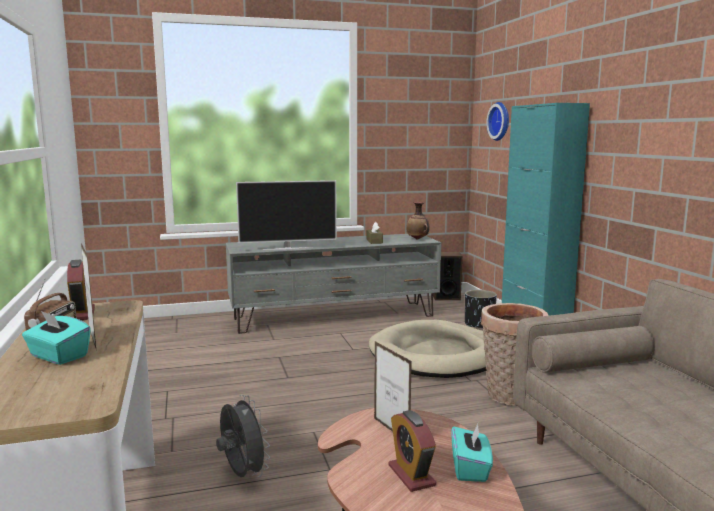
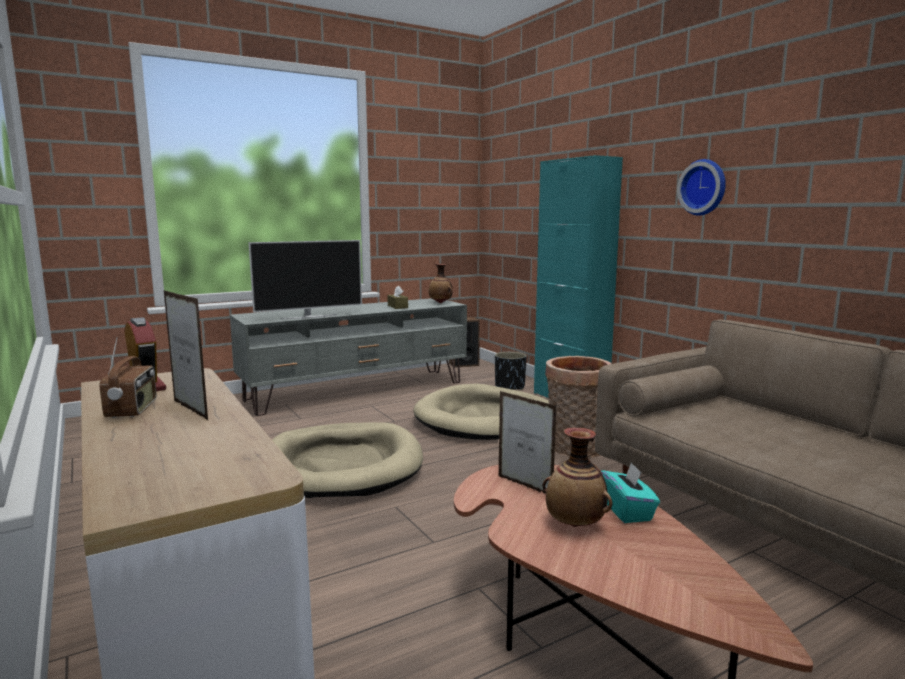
camera: 15 degrees left, 0 degrees up
turquoise tissue box [22,311,91,365] -> none
grey fan [216,395,270,478] -> none
alarm clock [388,410,436,492] -> vase [543,428,612,527]
wall clock [486,102,509,141] -> wall clock moved to [677,159,726,216]
none -> beige dog bed [272,422,423,498]

